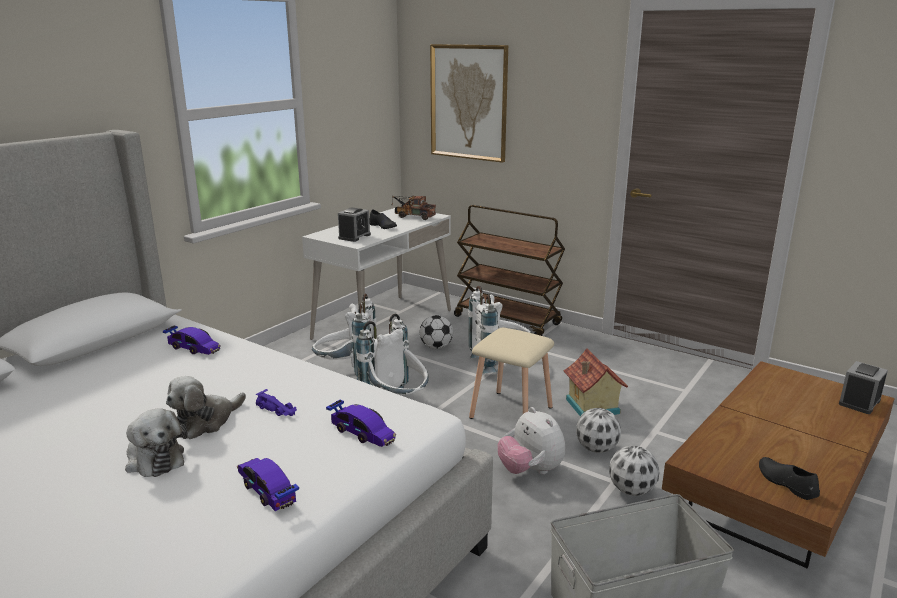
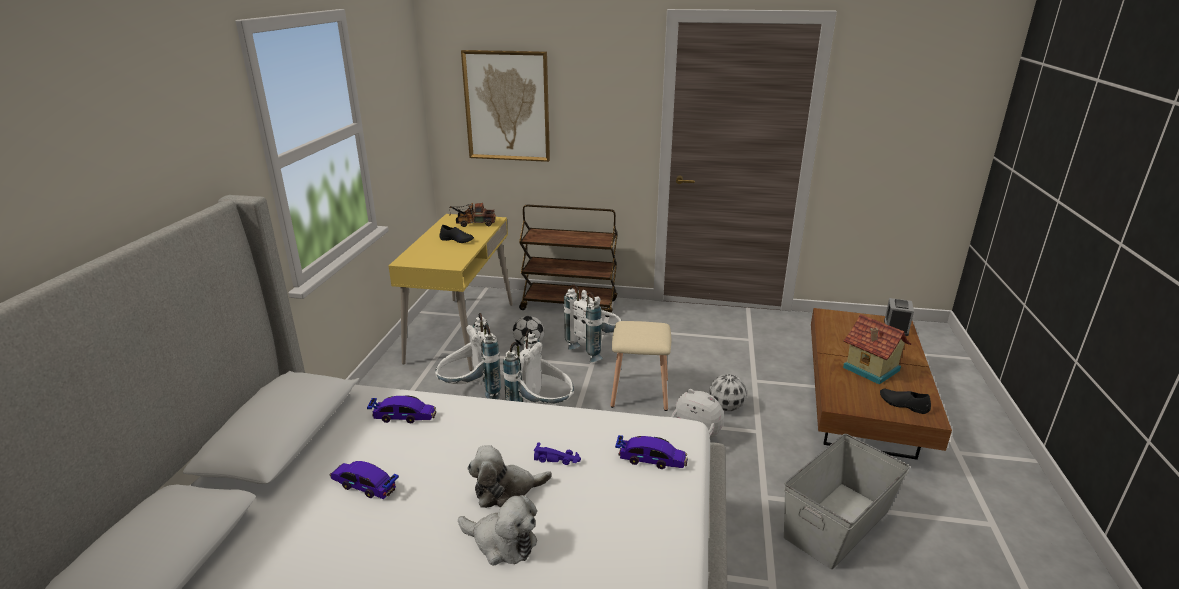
camera: 25 degrees left, 5 degrees up
plush toy [166,376,246,439] -> plush toy turned 60 degrees clockwise [468,445,552,508]
toy car [237,458,299,511] -> toy car moved to [329,461,399,499]
white desk [302,208,451,340] -> yellow desk [389,214,513,371]
alarm clock [338,208,371,242] -> none
toy house [563,348,628,416] -> toy house moved to [843,314,911,385]
football [609,446,659,496] -> none

